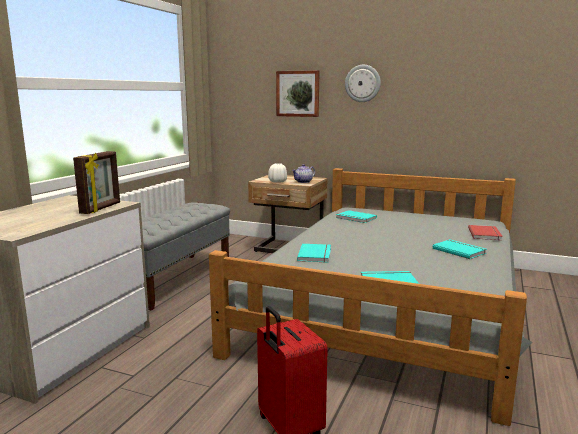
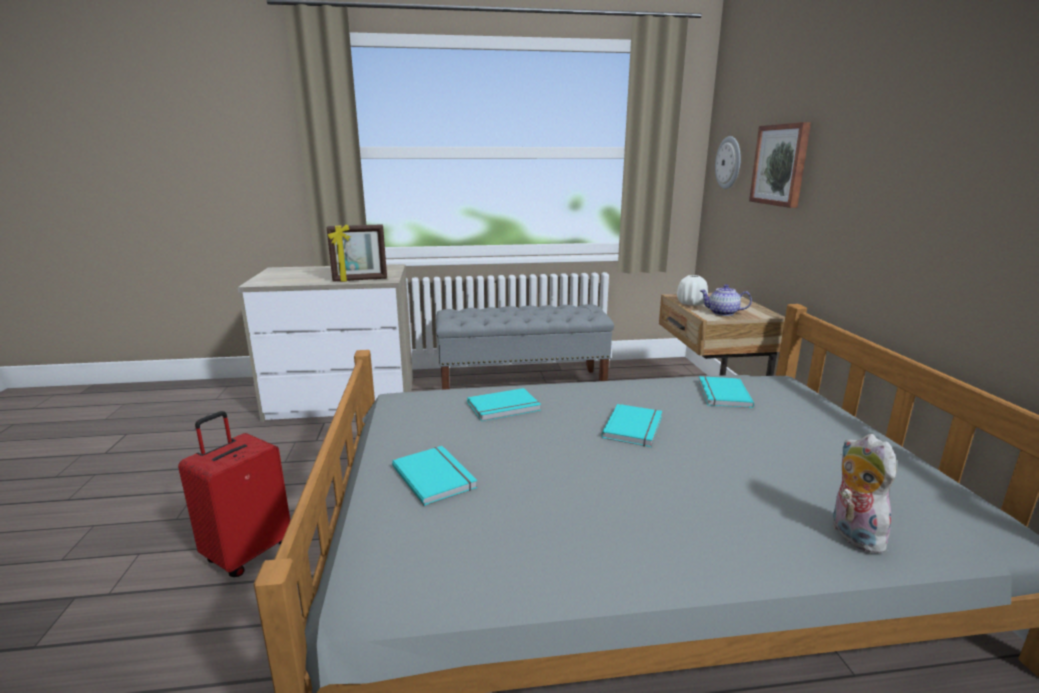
camera: 60 degrees right, 5 degrees up
wall clock [345,65,381,102] -> wall clock moved to [715,136,741,189]
turquoise book [433,239,487,259] -> turquoise book moved to [601,404,662,447]
red book [468,225,503,240] -> plush toy [833,434,896,553]

